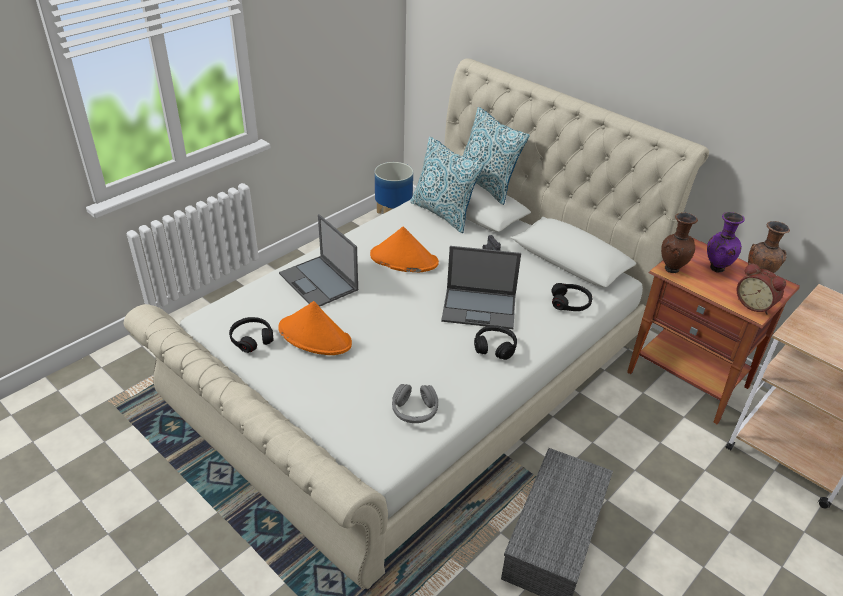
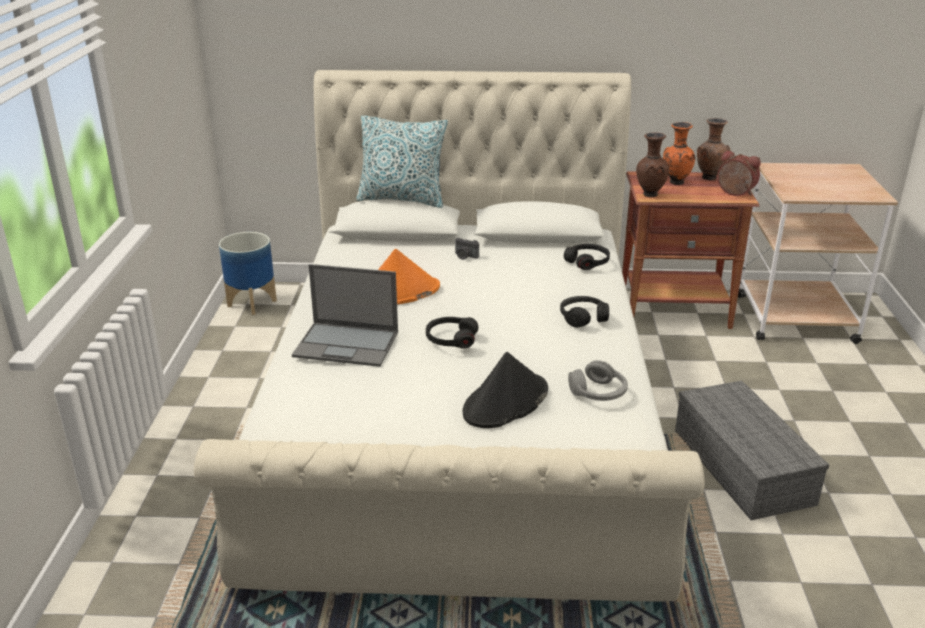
camera: 40 degrees left, 10 degrees down
black headphones [229,317,273,353] -> black headphones moved to [426,317,478,349]
orange hat [278,301,352,355] -> none
pillow [410,137,485,233] -> none
laptop [441,246,521,329] -> none
purple vase [707,212,744,273] -> orange vase [663,122,695,185]
alarm clock [737,263,786,315] -> alarm clock turned 150 degrees counterclockwise [717,150,761,196]
none -> black hat [462,352,548,428]

